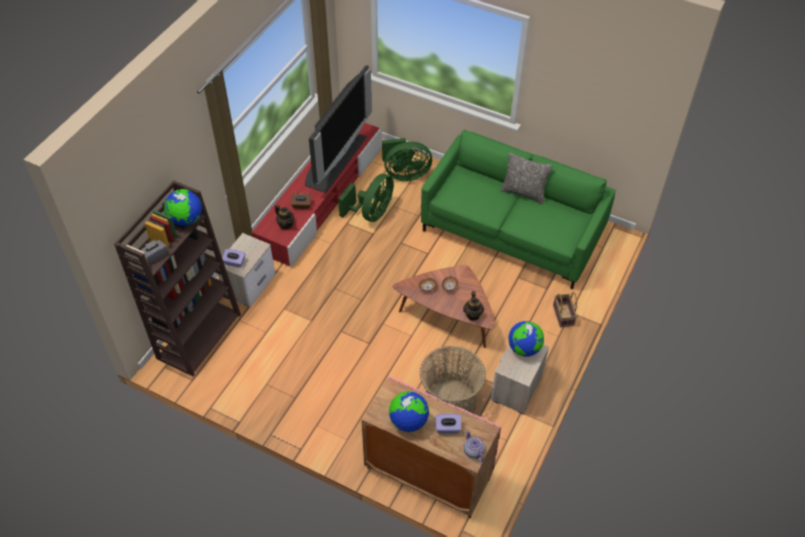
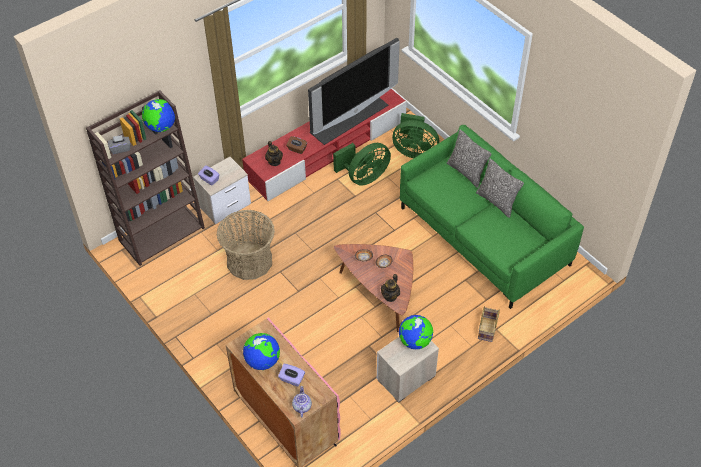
camera: 25 degrees right, 0 degrees up
basket [420,346,486,413] -> basket moved to [217,210,275,280]
none -> pillow [447,129,491,188]

